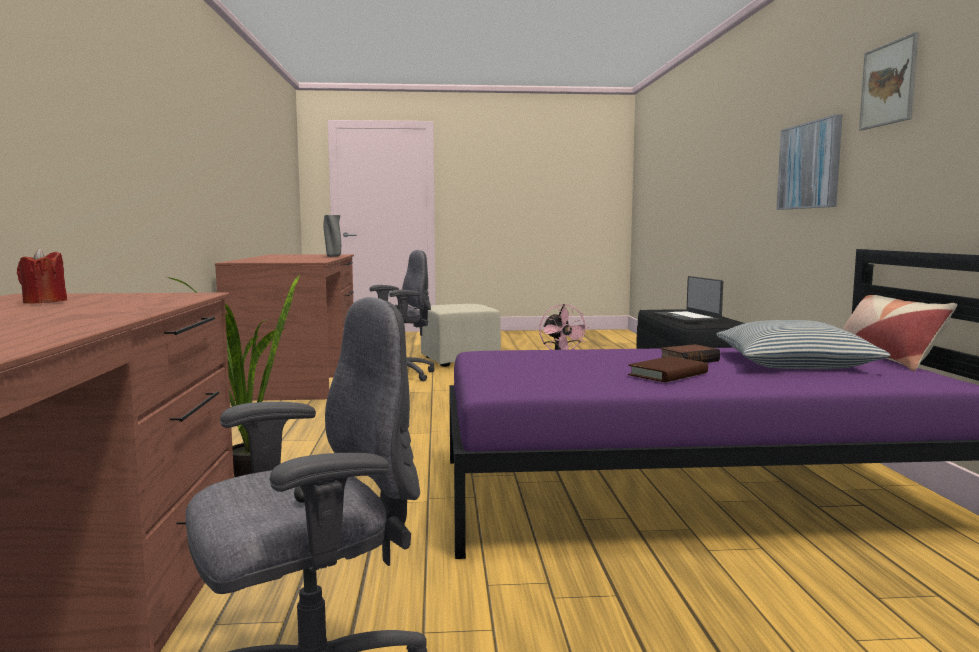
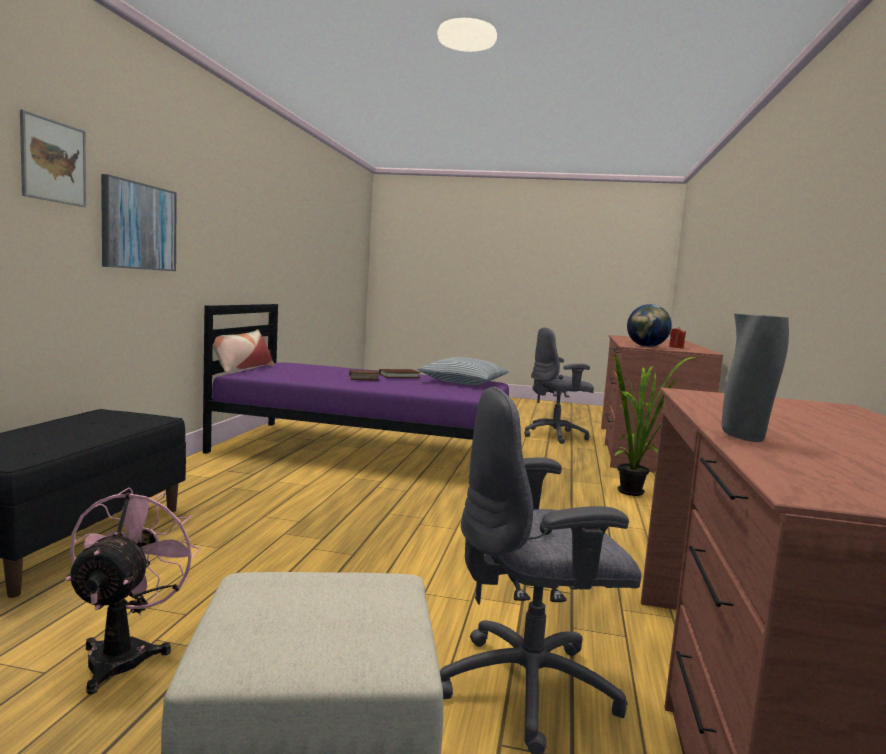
camera: 165 degrees left, 0 degrees up
laptop [655,276,723,322] -> none
pillow [716,320,890,369] -> pillow moved to [417,357,509,385]
picture [859,32,919,130] -> picture moved to [20,109,87,207]
none -> globe [627,304,672,347]

